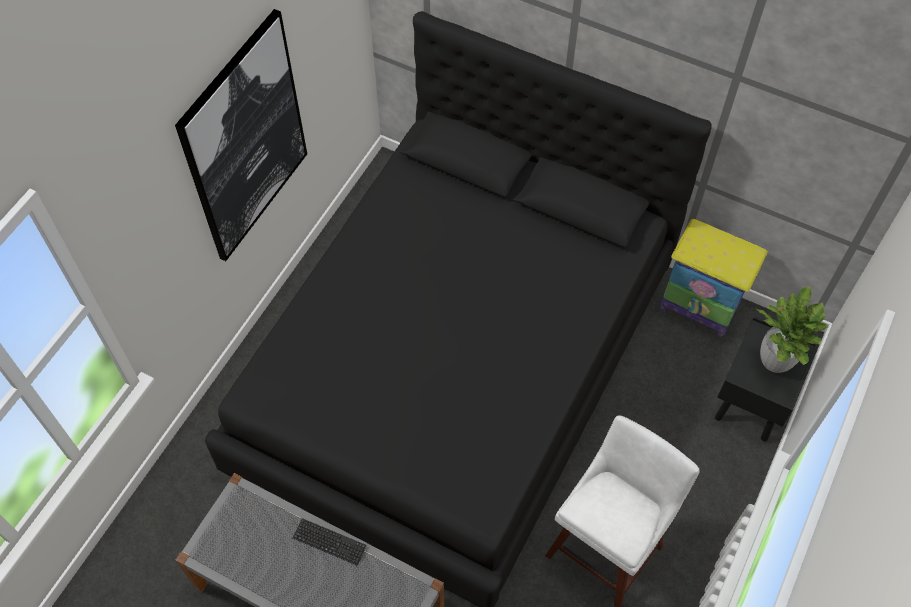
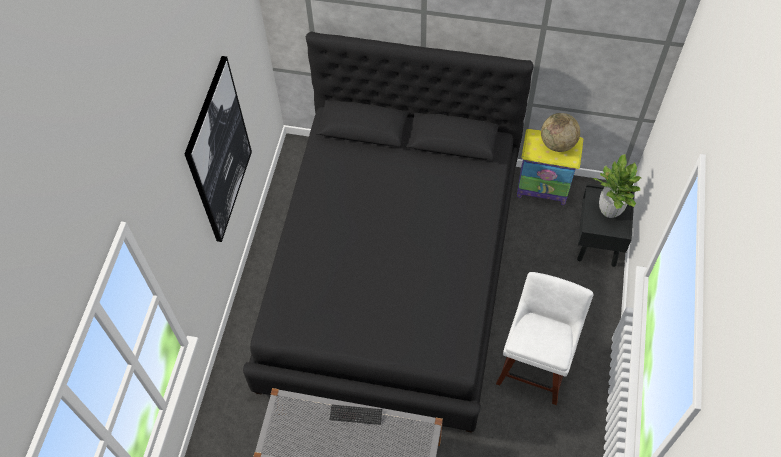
camera: 15 degrees left, 0 degrees up
none -> globe [541,113,580,152]

